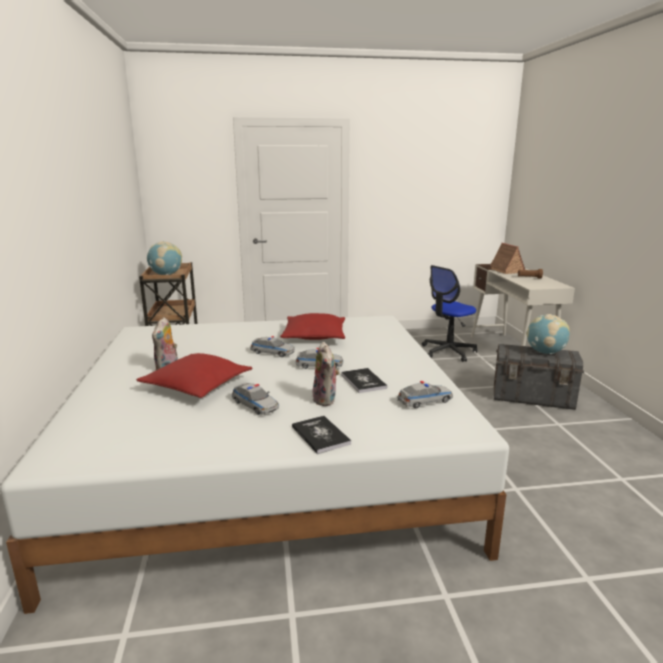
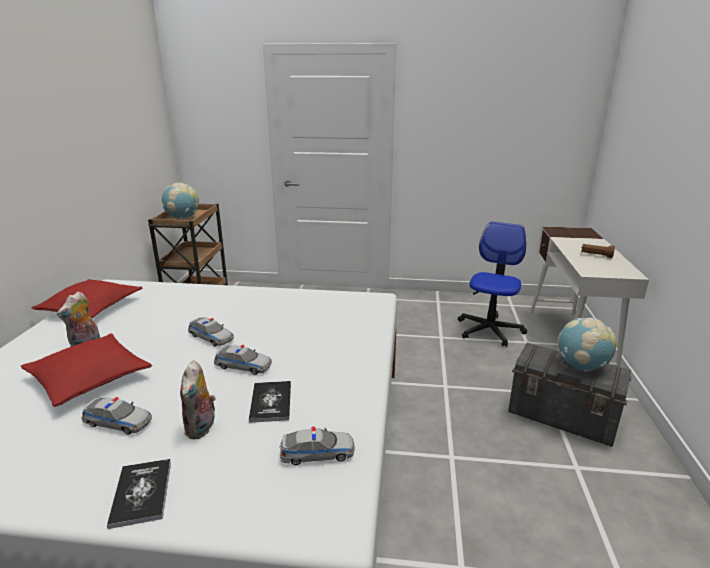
camera: 15 degrees right, 5 degrees up
toy car [232,383,279,415] -> toy car turned 45 degrees counterclockwise [81,397,152,435]
red pillow [280,313,345,340] -> red pillow moved to [31,279,143,318]
office chair [422,265,477,362] -> office chair turned 135 degrees clockwise [458,222,527,347]
toy house [489,243,525,274] -> none

